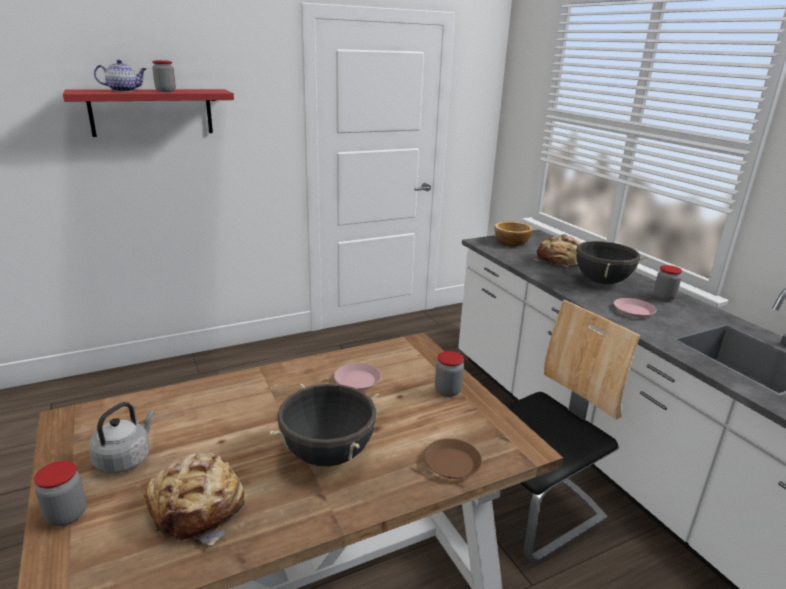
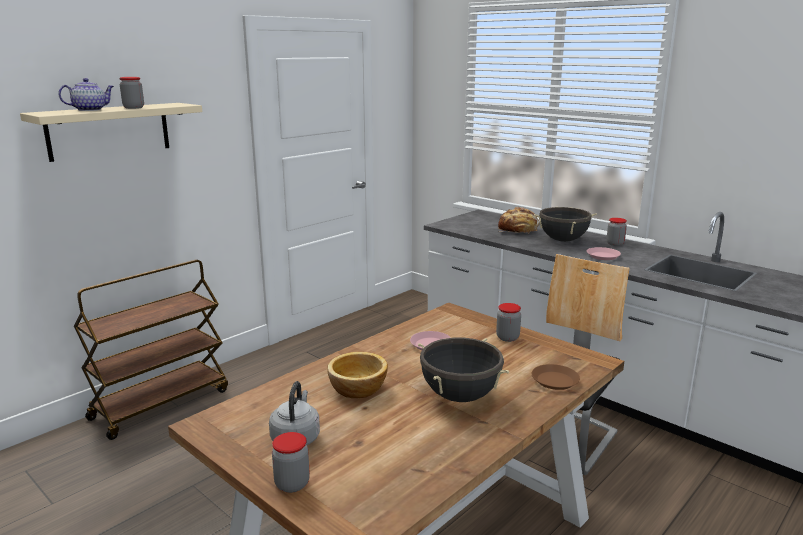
camera: 20 degrees left, 5 degrees down
red shelf [63,89,234,137] -> beige shelf [20,103,202,162]
bread [144,453,247,545] -> none
bowl [495,221,533,246] -> bowl moved to [327,352,388,398]
none -> brown cart [74,260,228,440]

